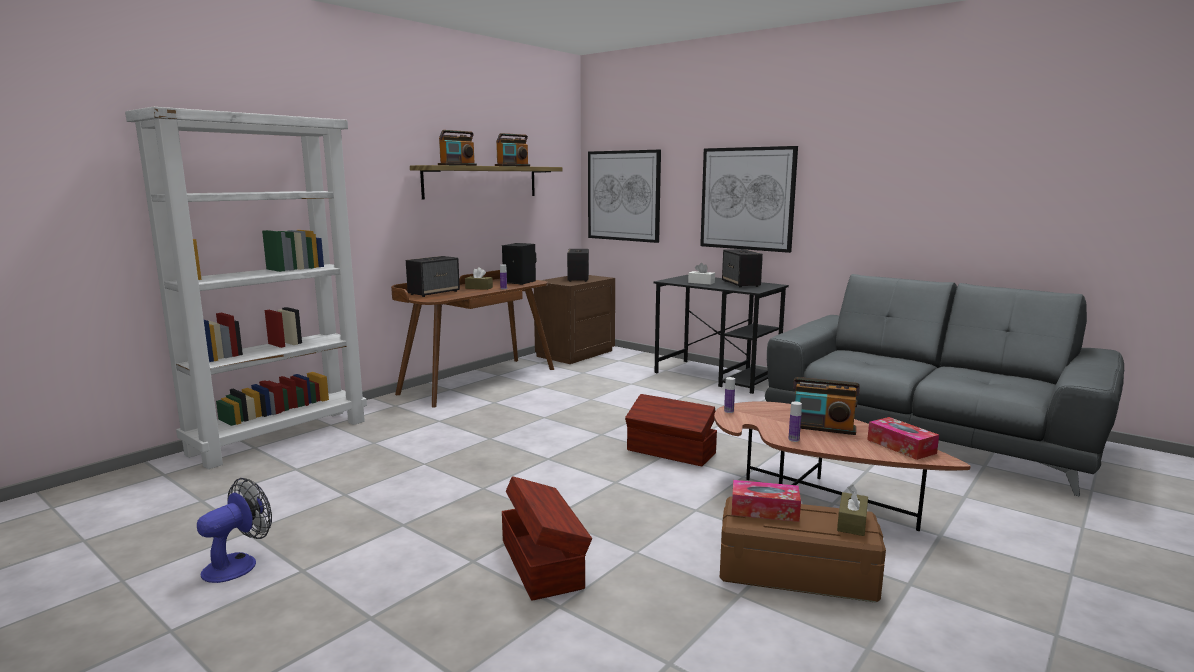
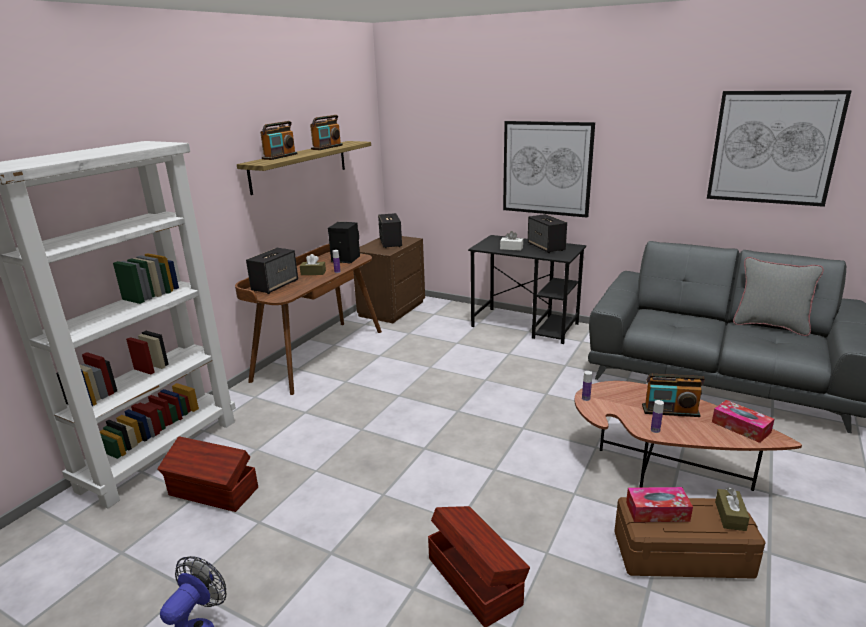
camera: 10 degrees left, 10 degrees up
picture [588,150,661,243] -> picture moved to [707,90,852,207]
brown storage box [625,394,717,466] -> brown storage box moved to [157,436,258,512]
none -> grey pillow [733,257,824,336]

